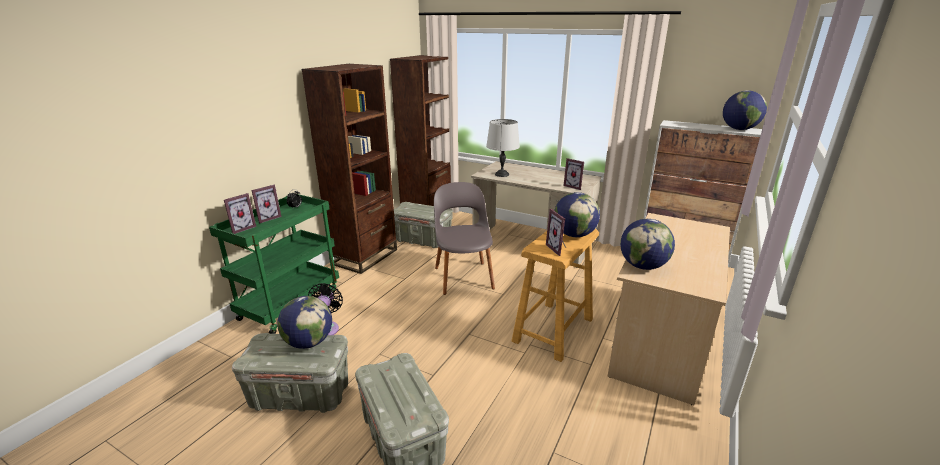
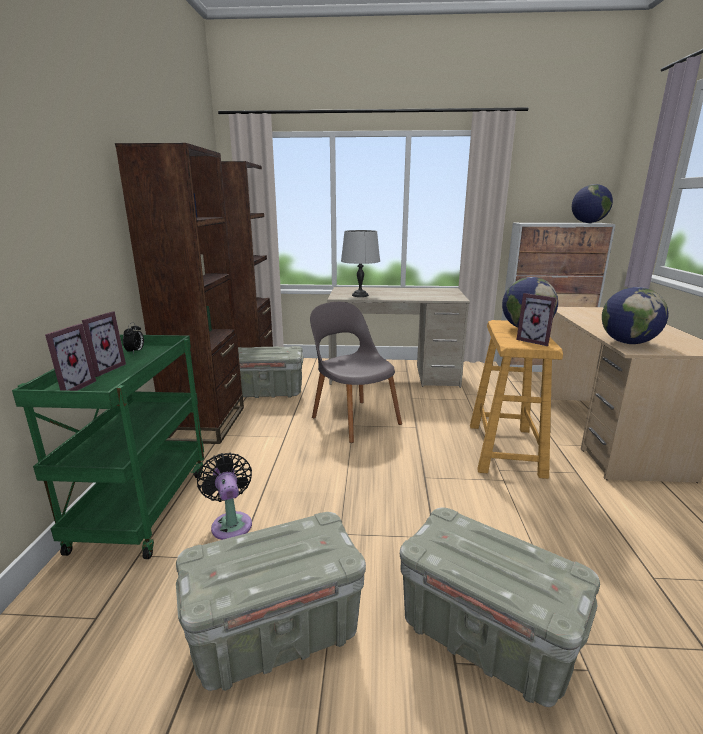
camera: 25 degrees left, 5 degrees down
globe [277,296,332,349] -> none
picture frame [564,158,584,190] -> none

